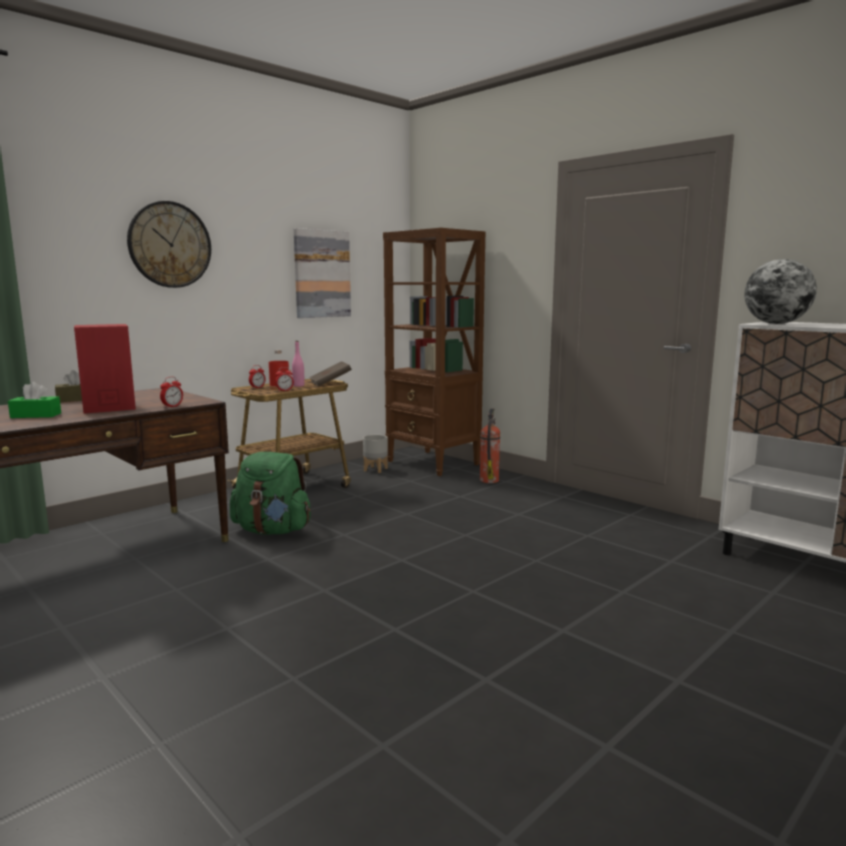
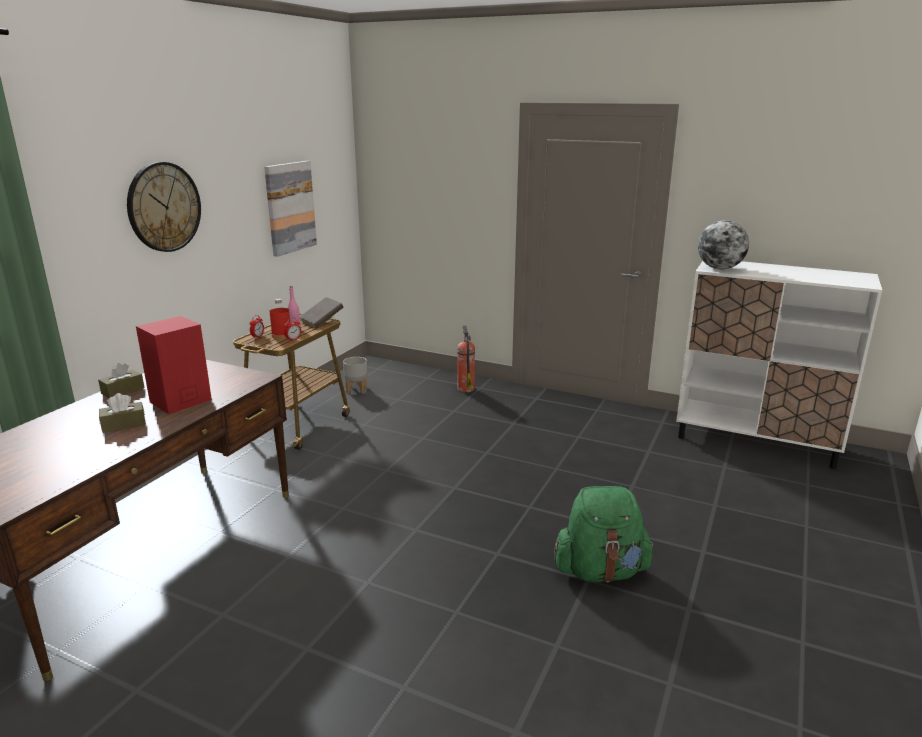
camera: 20 degrees left, 10 degrees up
green tissue box [8,382,61,418] -> brown tissue box [99,393,146,433]
alarm clock [160,377,183,408] -> none
green backpack [230,452,311,535] -> green backpack moved to [554,486,654,582]
brown bookcase [383,228,486,476] -> none

